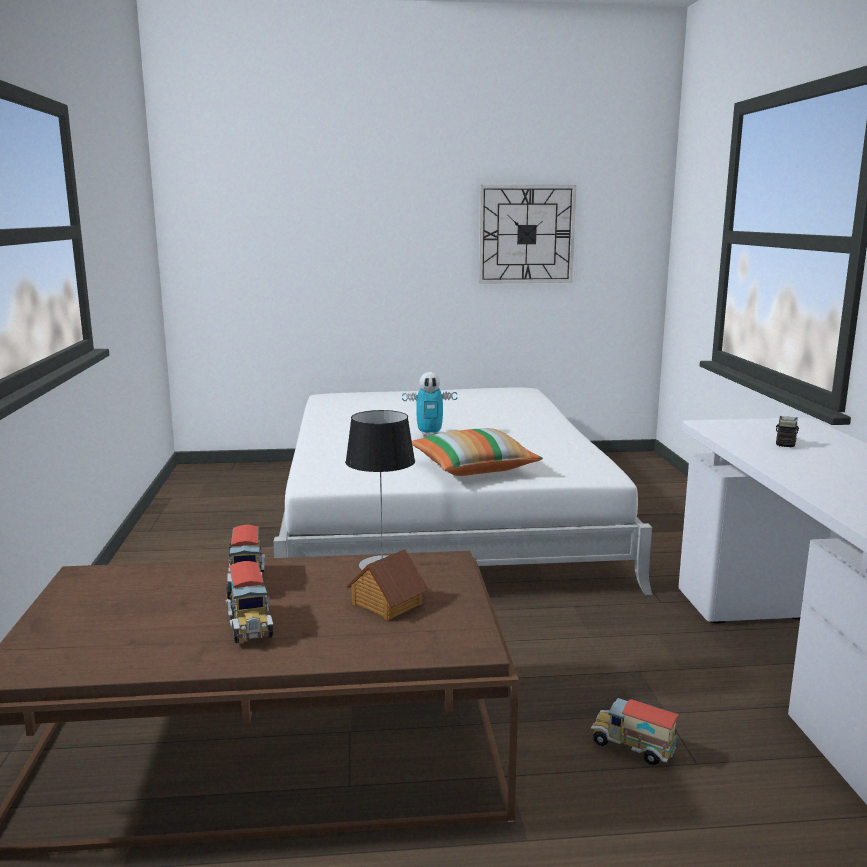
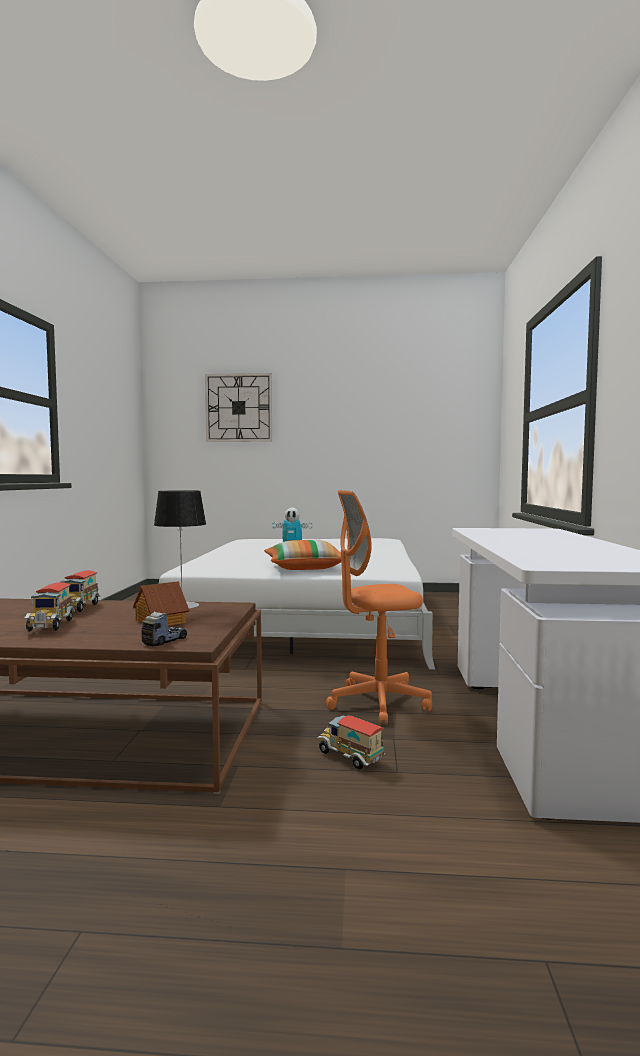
camera: 10 degrees right, 10 degrees down
wall clock [479,185,576,284] -> wall clock moved to [205,373,272,442]
toy truck [776,416,799,447] -> toy truck moved to [142,611,187,646]
none -> orange office chair [326,490,432,725]

